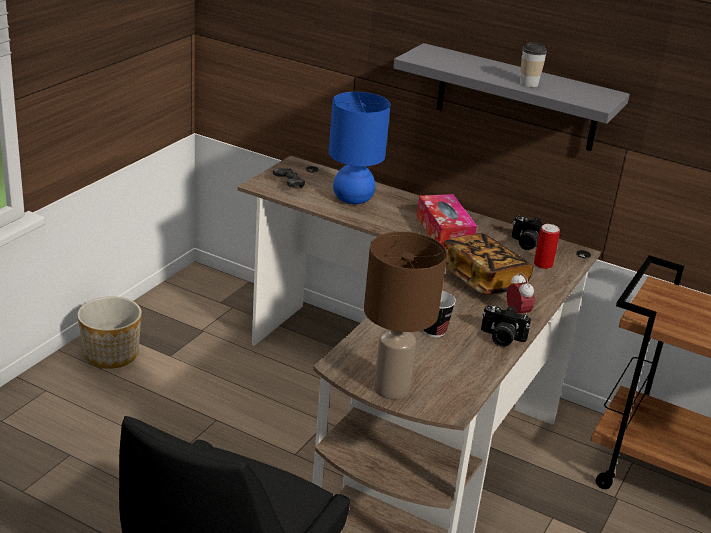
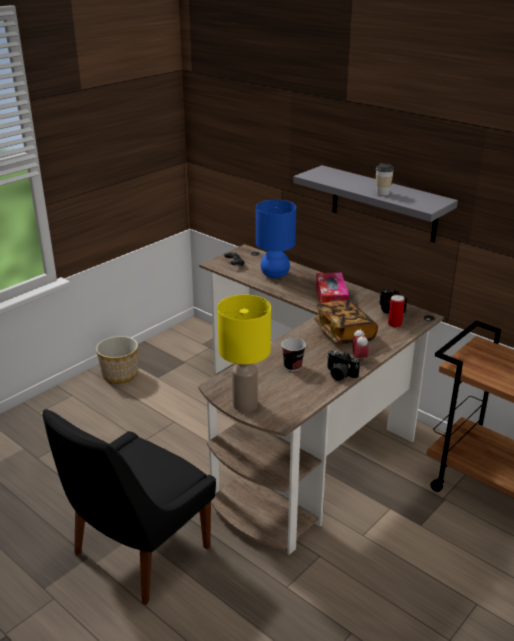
camera: 15 degrees right, 0 degrees up
brown table lamp [364,231,447,400] -> yellow table lamp [217,294,271,412]

